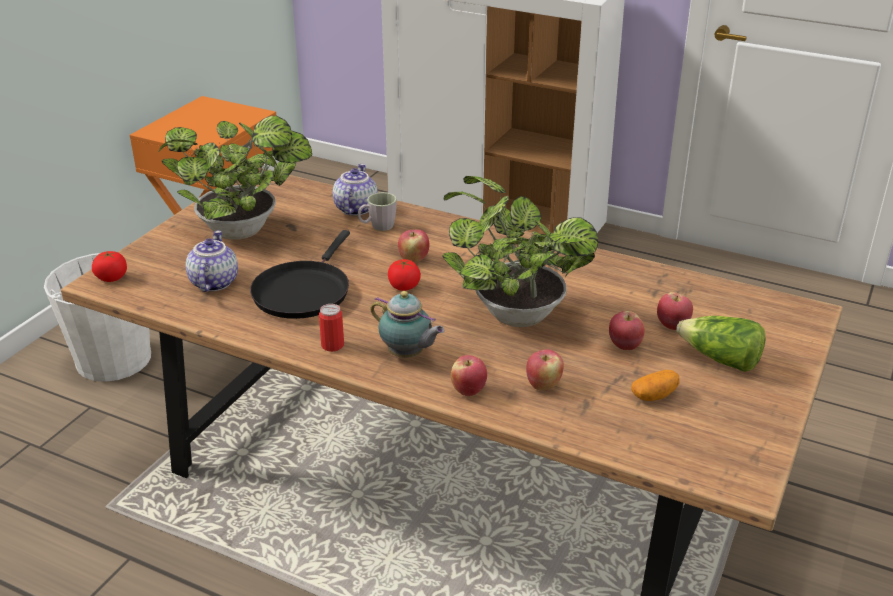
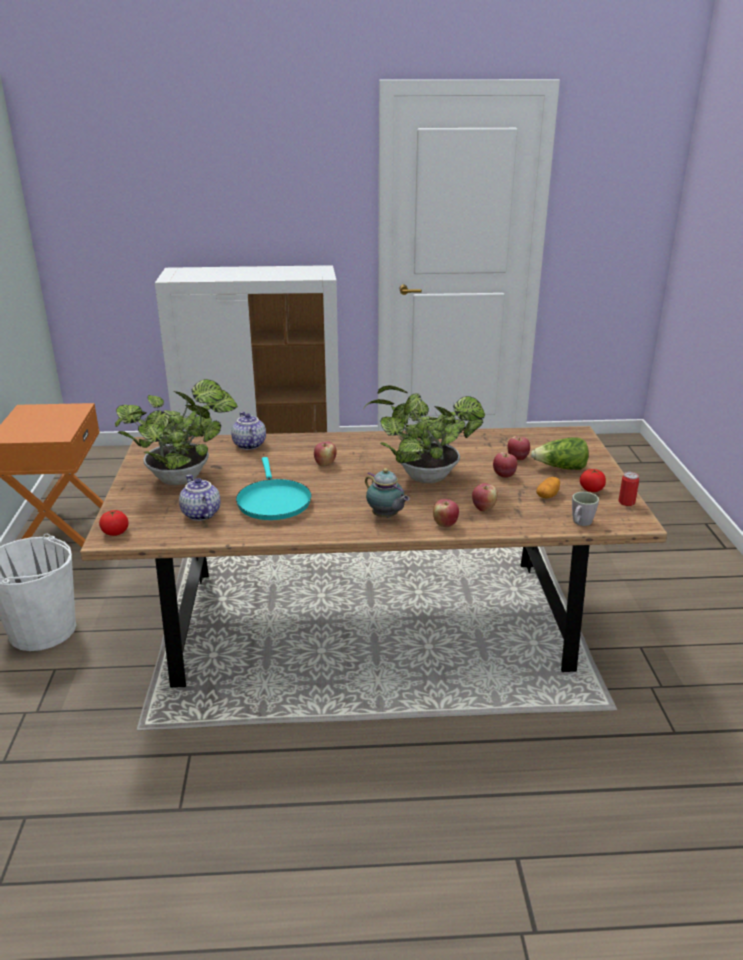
camera: 30 degrees left, 5 degrees down
black frying pan [250,230,350,319] -> turquoise frying pan [236,457,311,520]
can [319,304,344,352] -> can moved to [618,472,639,506]
grey mug [358,192,397,231] -> grey mug moved to [572,492,599,526]
teapot [370,291,445,358] -> teapot turned 45 degrees clockwise [365,468,410,518]
tomato [388,259,421,291] -> tomato moved to [580,469,606,492]

